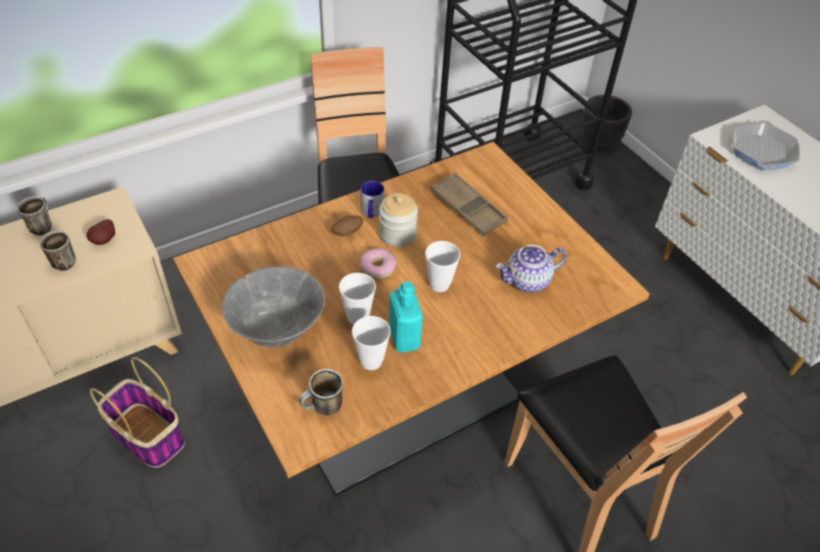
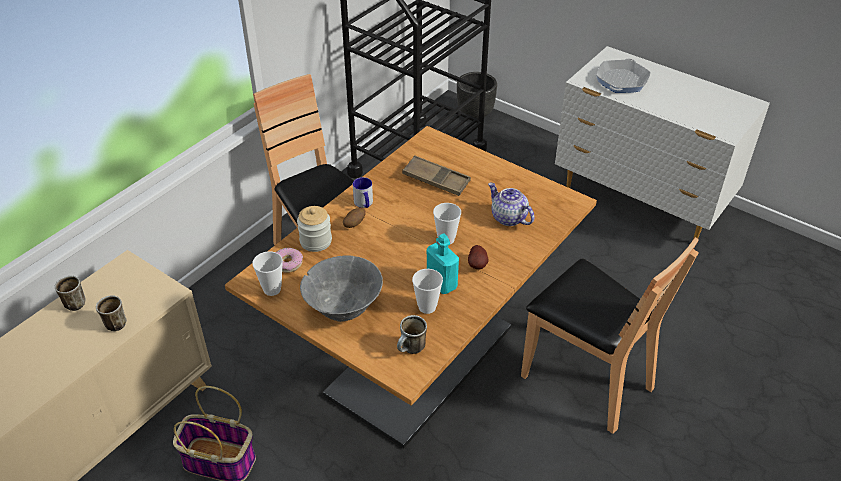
camera: 20 degrees left, 5 degrees down
potato [86,219,115,245] -> potato moved to [468,245,489,269]
cup [339,273,376,325] -> cup moved to [252,251,283,296]
donut [360,248,396,279] -> donut moved to [276,248,303,273]
jar [379,193,418,247] -> jar moved to [297,206,332,252]
teapot [496,245,567,293] -> teapot turned 90 degrees clockwise [488,183,534,226]
frying pan [733,120,800,171] -> frying pan turned 150 degrees counterclockwise [596,59,651,93]

